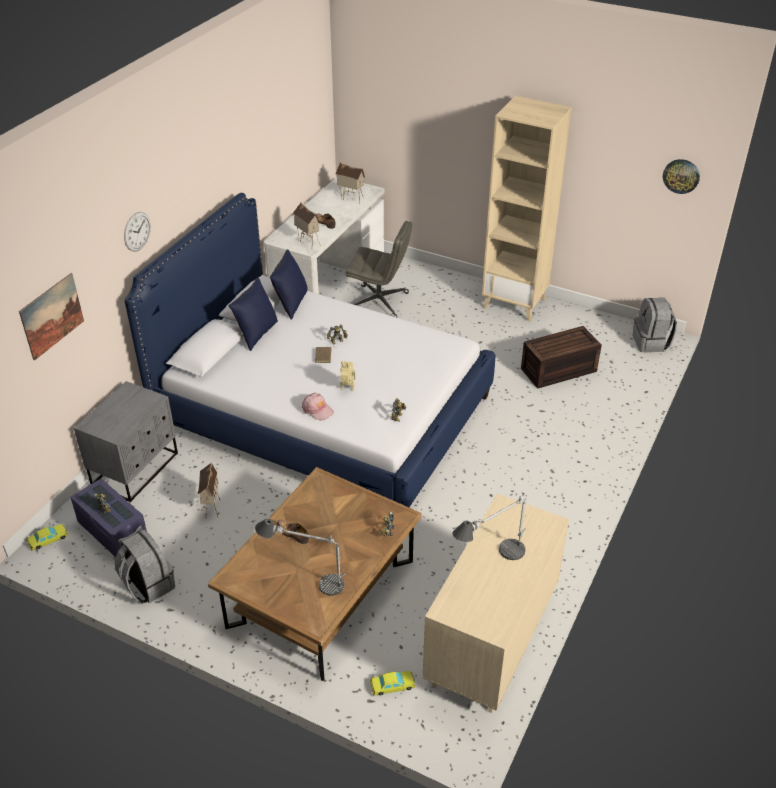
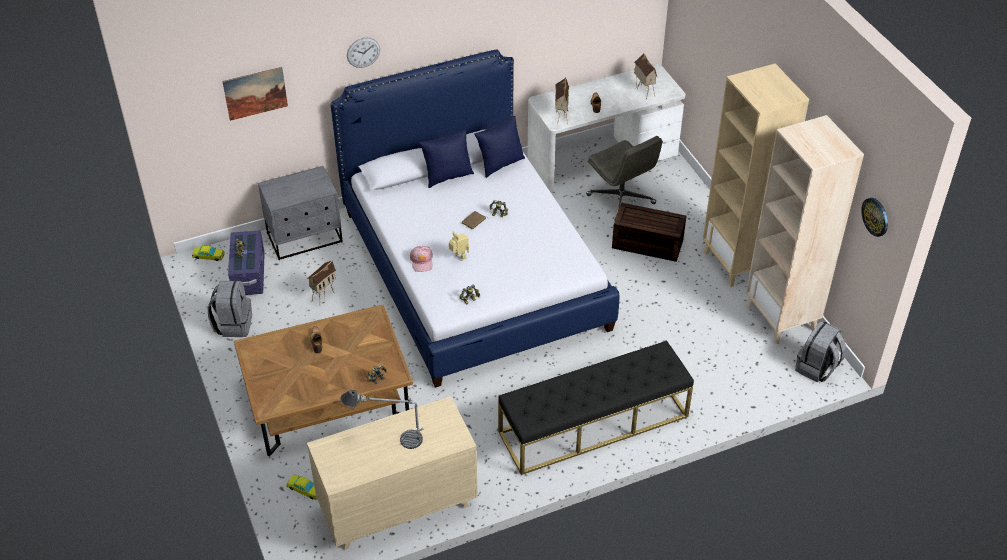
camera: 40 degrees right, 5 degrees up
table lamp [255,518,345,596] -> none
brown storage box [521,326,602,389] -> brown storage box moved to [612,203,687,262]
none -> black bench [498,340,694,475]
none -> beige bookcase [746,115,864,344]

